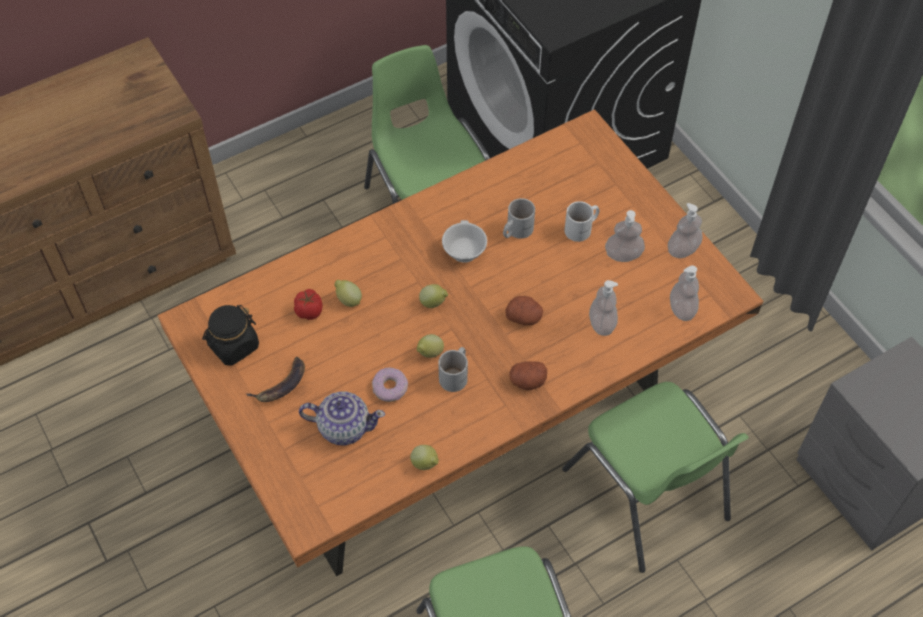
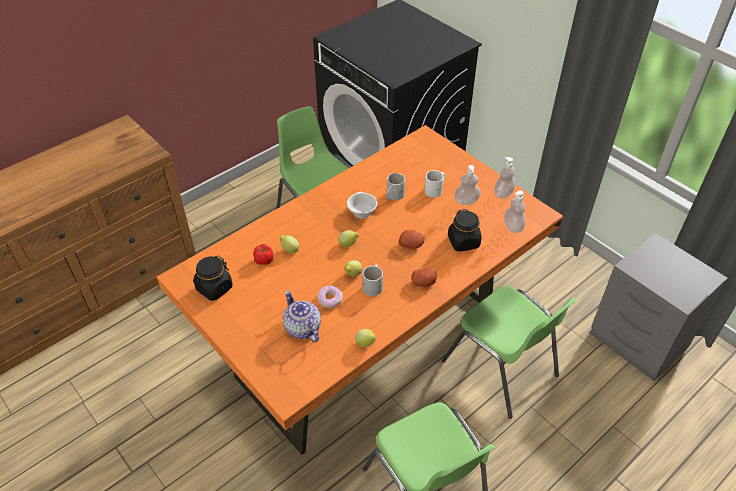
camera: 10 degrees left, 10 degrees down
banana [246,357,305,402] -> none
teapot [299,392,385,445] -> teapot turned 120 degrees counterclockwise [283,290,321,342]
soap dispenser [589,280,618,336] -> black jar [448,209,482,252]

